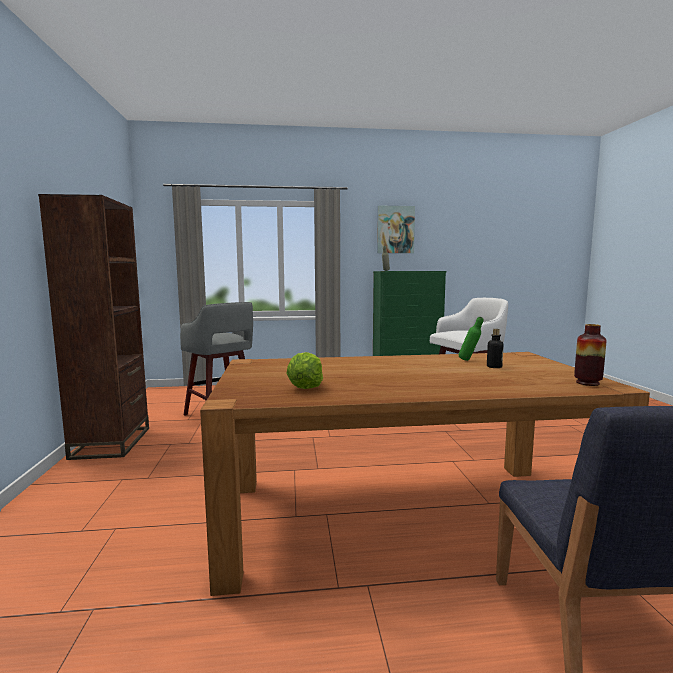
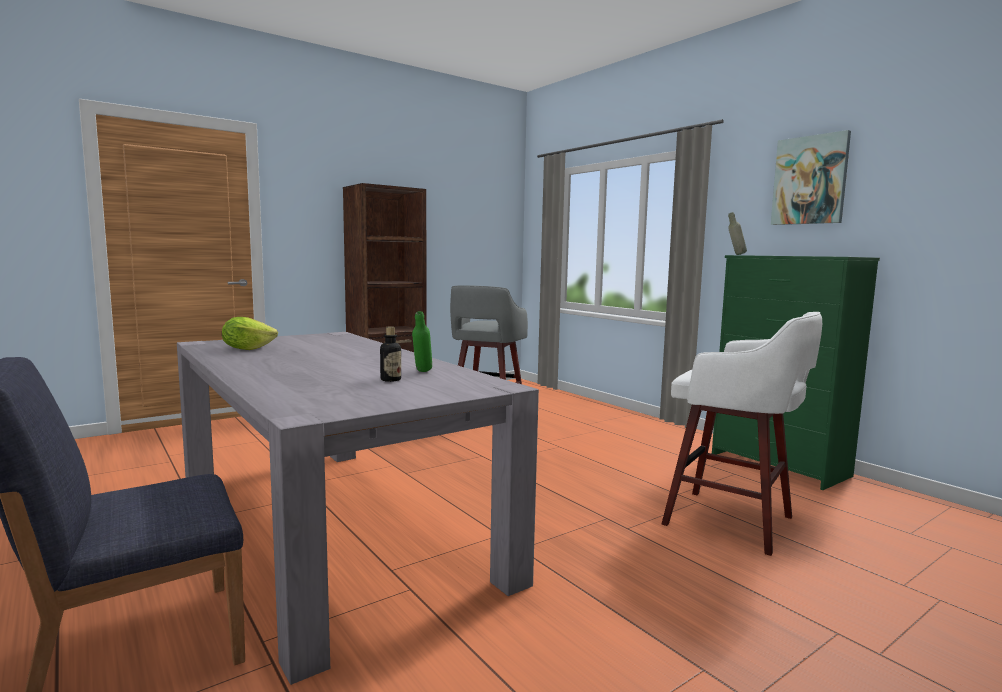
camera: 60 degrees right, 0 degrees up
brown dining table [200,352,650,596] -> grey dining table [177,332,539,685]
vase [574,324,606,386] -> none

